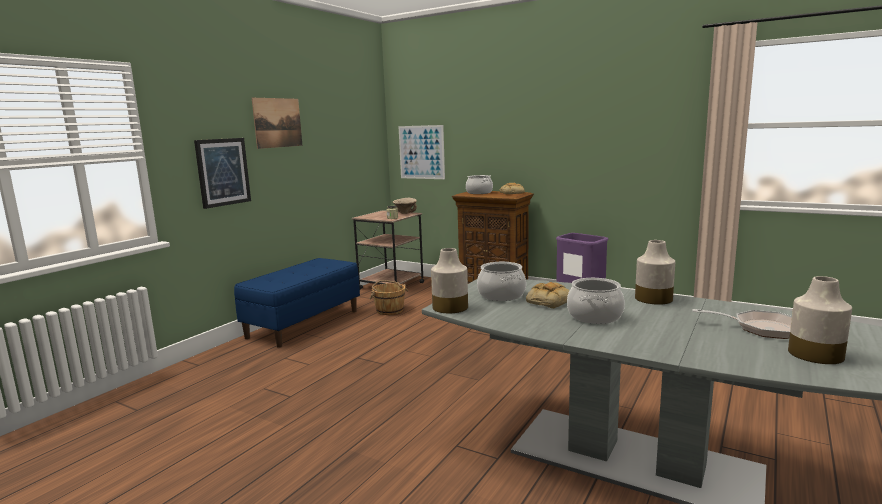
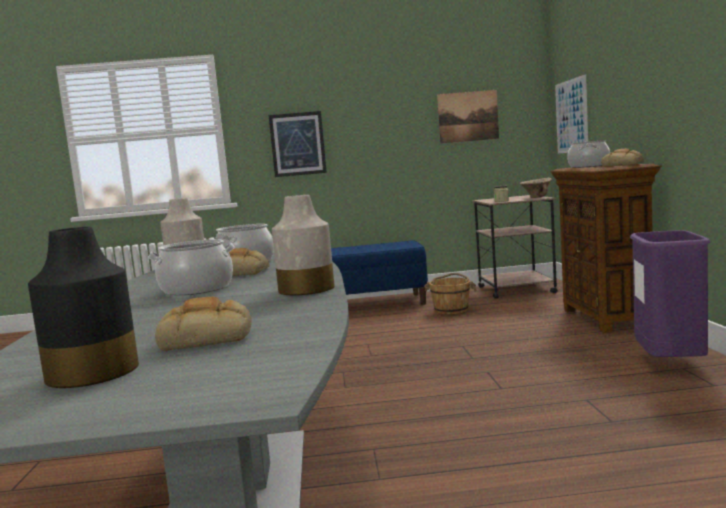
camera: 55 degrees right, 5 degrees down
picture [252,98,302,149] -> picture moved to [437,90,499,144]
frying pan [692,309,792,339] -> bread [155,297,252,351]
beige vase [788,276,852,364] -> black vase [28,227,139,388]

